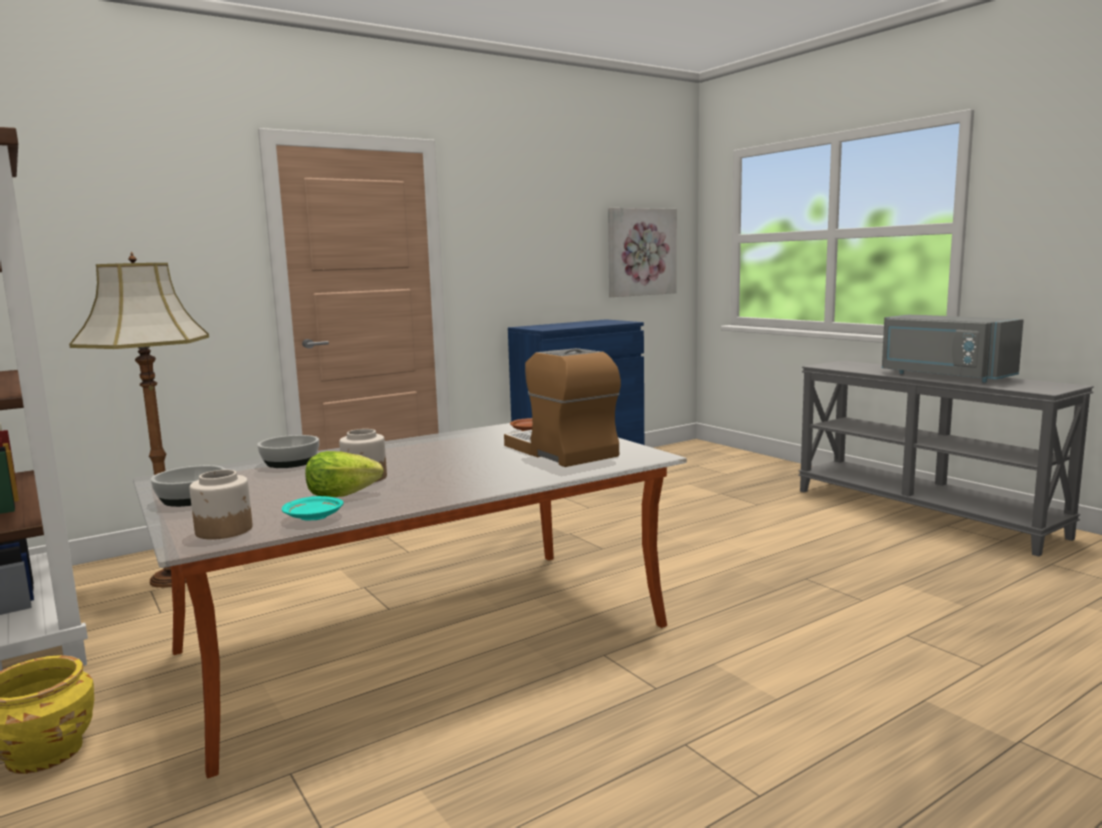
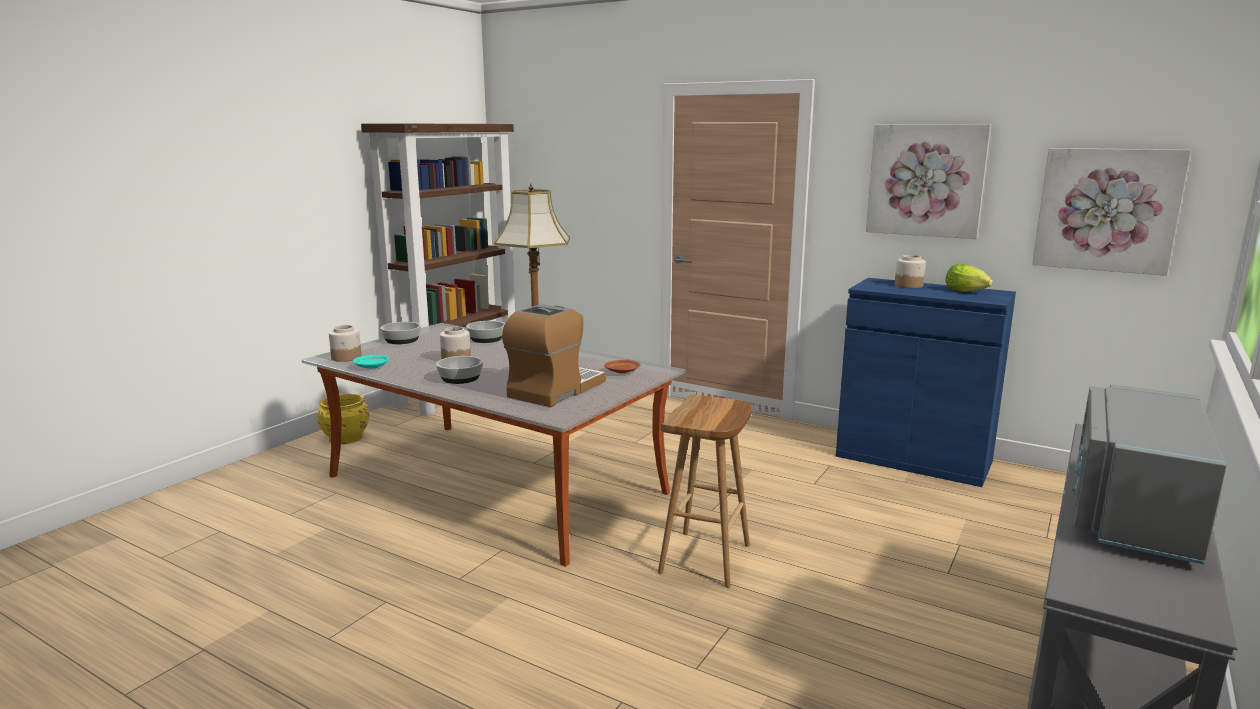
camera: 65 degrees right, 5 degrees up
lettuce [305,451,384,497] -> lettuce moved to [945,264,993,292]
none -> bowl [436,356,483,384]
none -> brown stool [658,395,752,588]
none -> picture [866,124,991,239]
none -> jar [895,255,926,288]

